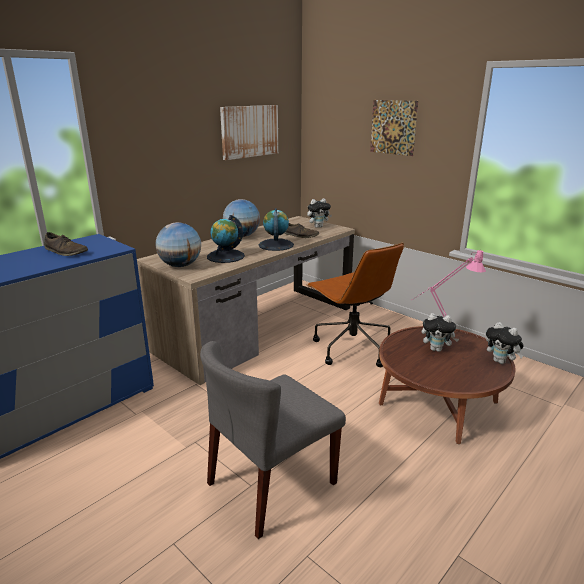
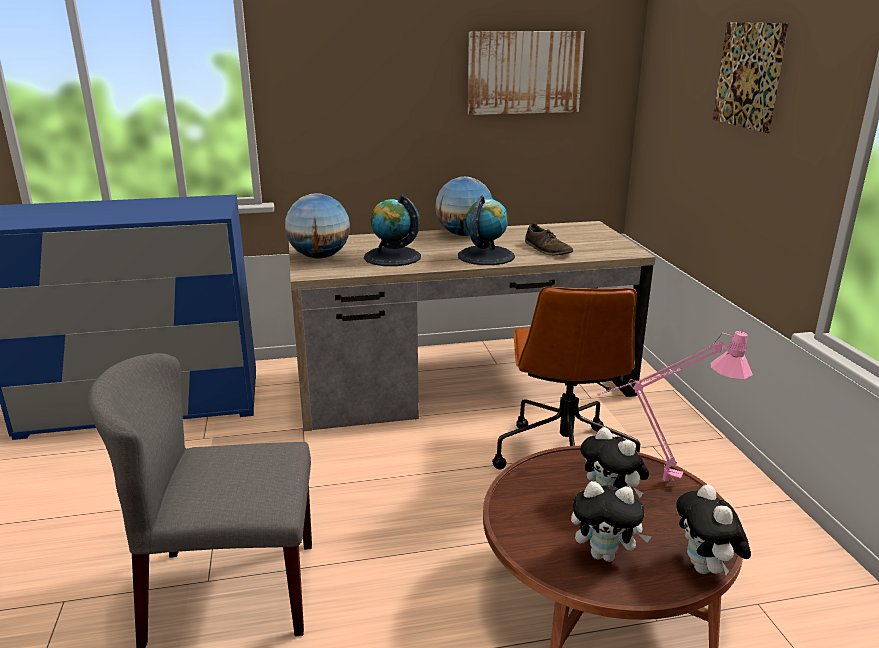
camera: 35 degrees right, 0 degrees up
brown shoe [44,232,88,256] -> none
plush toy [307,198,332,228] -> plush toy moved to [571,481,652,562]

